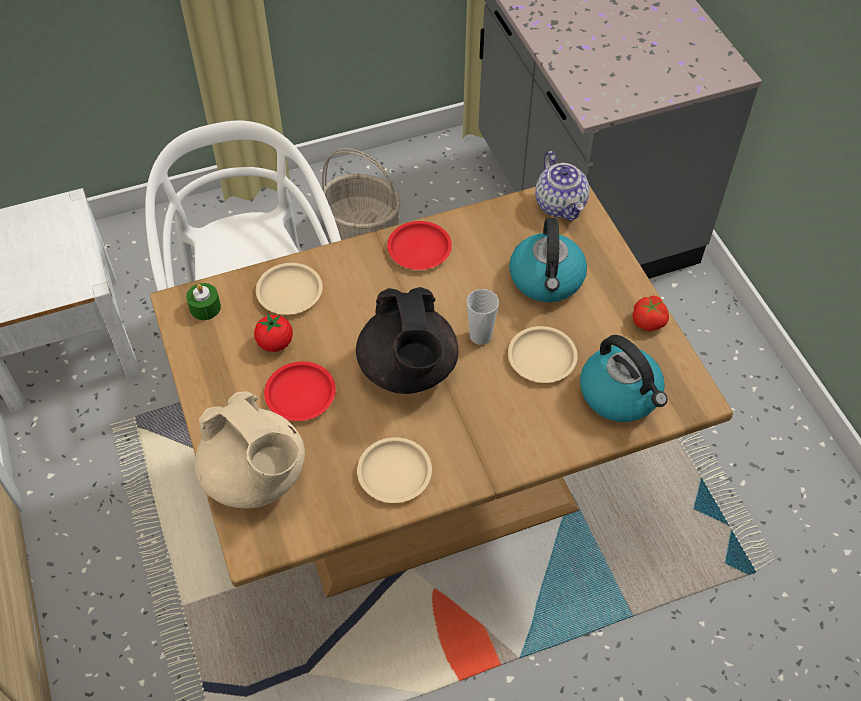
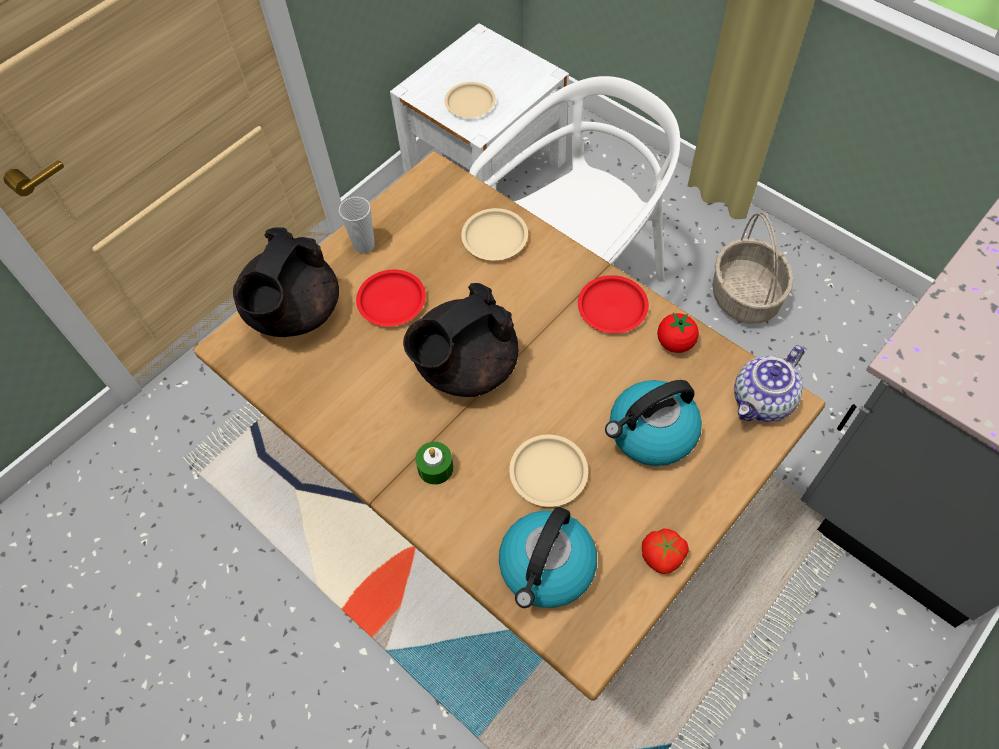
camera: 65 degrees right, 5 degrees up
green candle [186,283,221,320] -> green candle moved to [415,442,454,485]
beige teapot [195,391,305,509] -> black teapot [233,227,339,337]
tomato [254,313,293,352] -> tomato moved to [657,313,699,353]
beige plate [357,437,432,503] -> beige plate moved to [445,82,496,118]
cup [467,289,499,345] -> cup moved to [339,197,375,253]

